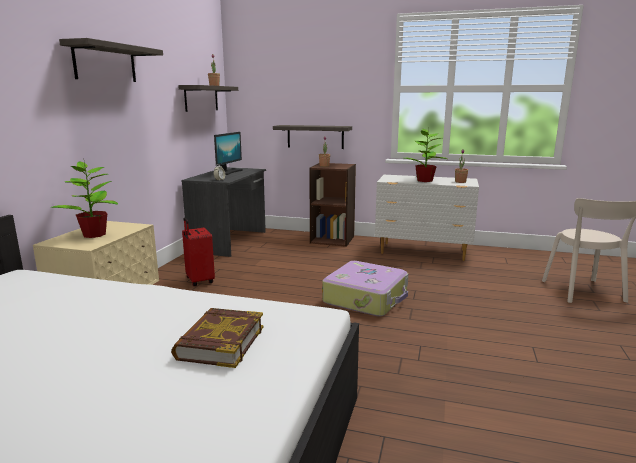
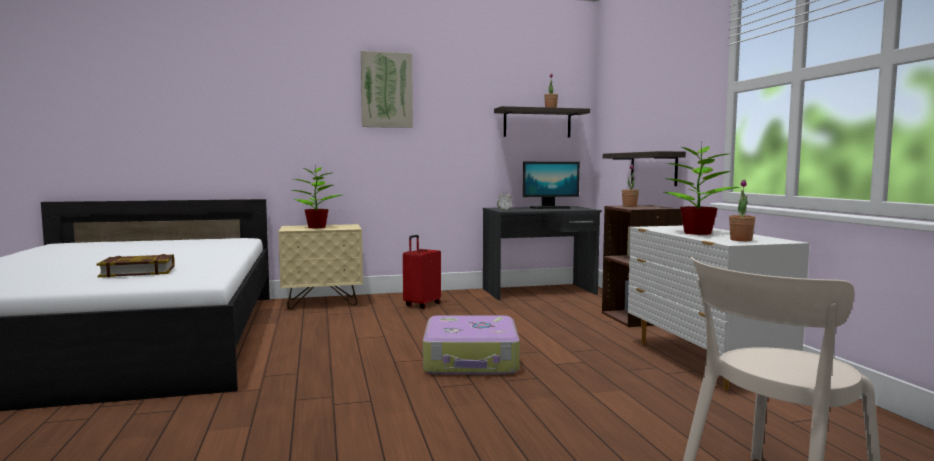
camera: 60 degrees right, 10 degrees down
shelf [59,38,163,82] -> picture [361,51,413,128]

